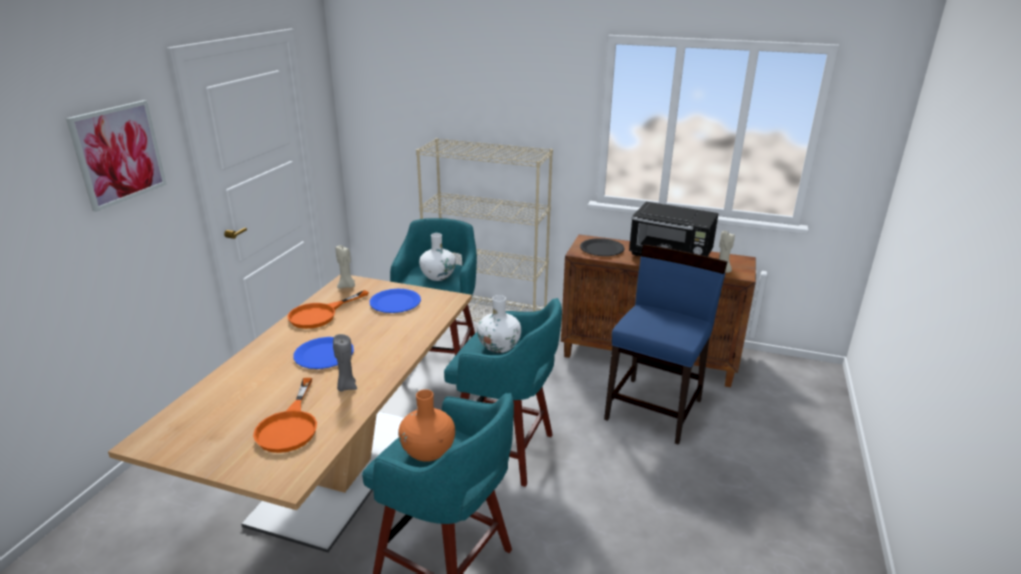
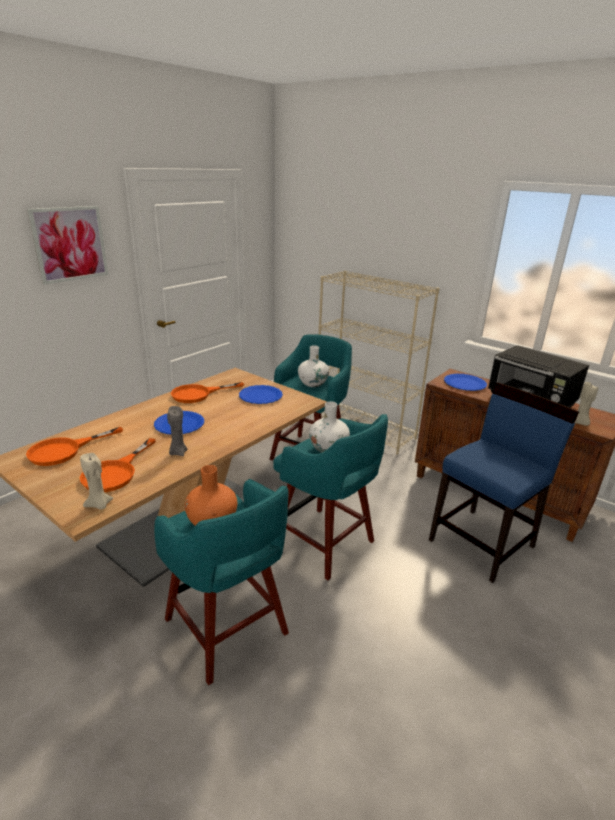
camera: 20 degrees right, 0 degrees up
beige candle [336,245,355,288] -> beige candle moved to [80,453,113,509]
black plate [580,238,625,256] -> blue plate [444,374,487,391]
none -> orange frying pan [26,427,123,466]

